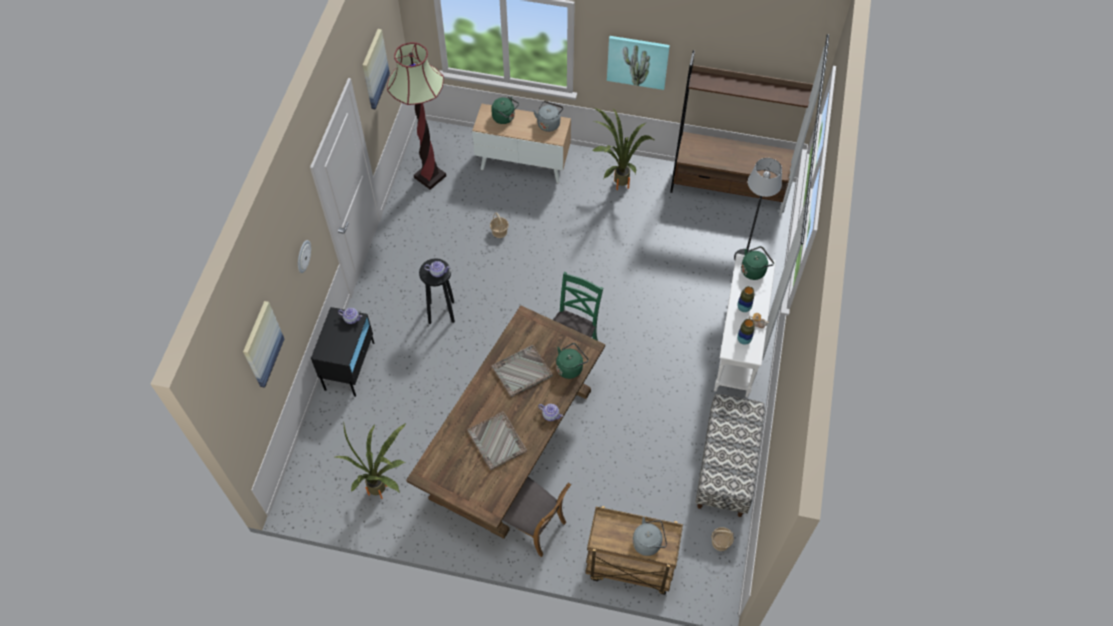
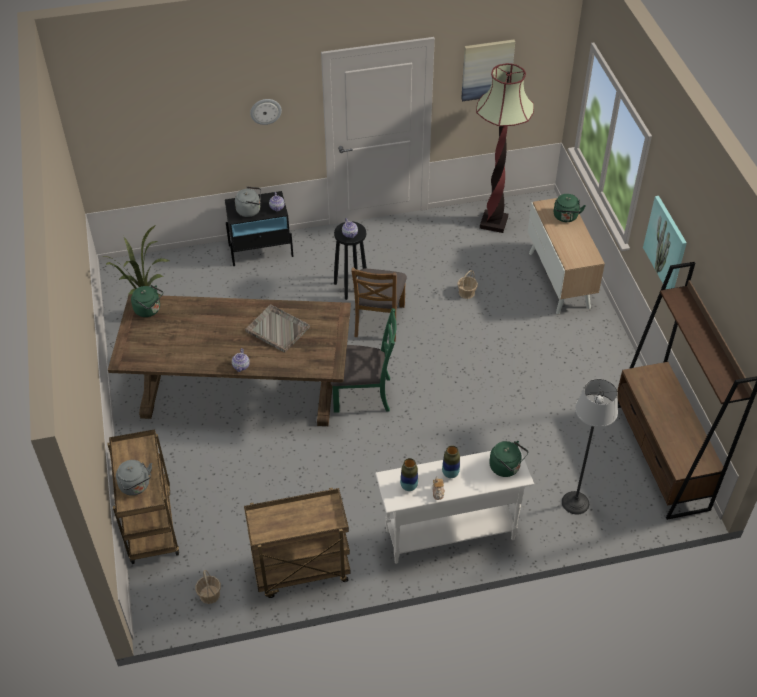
camera: 65 degrees right, 10 degrees down
picture [243,301,284,388] -> none
grey tray [467,411,527,470] -> none
brown chair [498,477,571,557] -> brown chair moved to [351,268,407,341]
grey kettle [533,101,563,132] -> grey kettle moved to [235,186,261,217]
green kettle [556,343,588,379] -> green kettle moved to [131,285,163,317]
potted plant [592,108,654,190] -> none
bench [695,394,765,517] -> brown cart [244,488,351,598]

